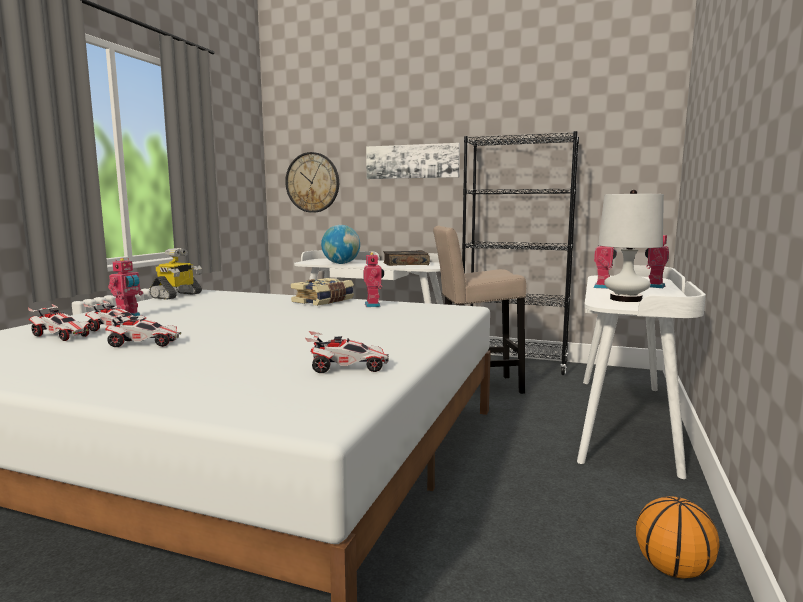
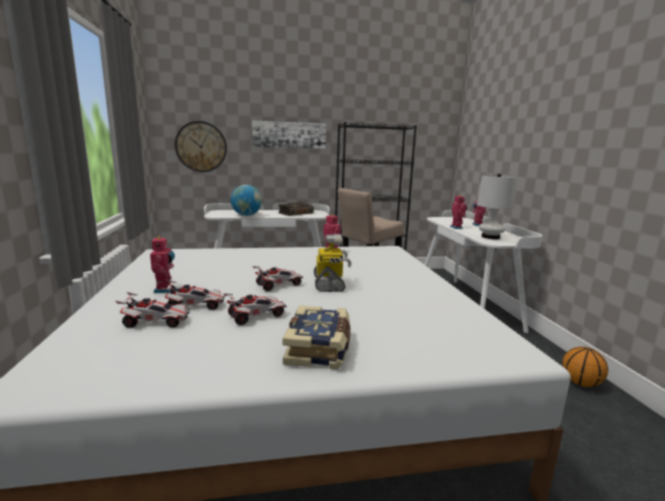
camera: 30 degrees left, 5 degrees up
toy robot [149,248,202,300] -> toy robot moved to [314,234,352,292]
book [291,278,354,306] -> book moved to [283,305,351,370]
toy car [305,331,389,373] -> toy car moved to [253,266,303,291]

